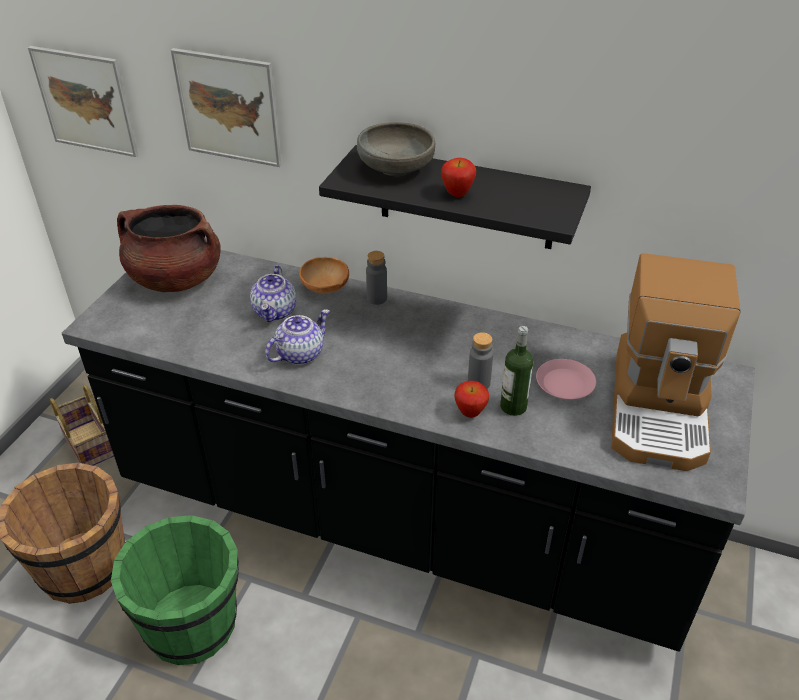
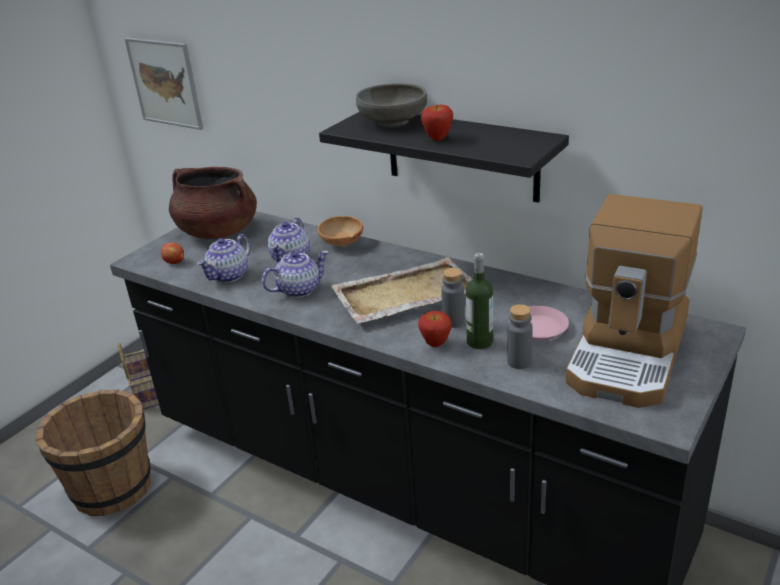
camera: 15 degrees right, 10 degrees down
green bucket [111,515,239,665] -> none
picture [171,48,282,167] -> none
grey bottle [366,251,387,305] -> grey bottle moved to [507,304,533,369]
none -> apple [161,243,184,264]
none -> teapot [197,234,251,283]
none -> beige tray [331,257,473,324]

